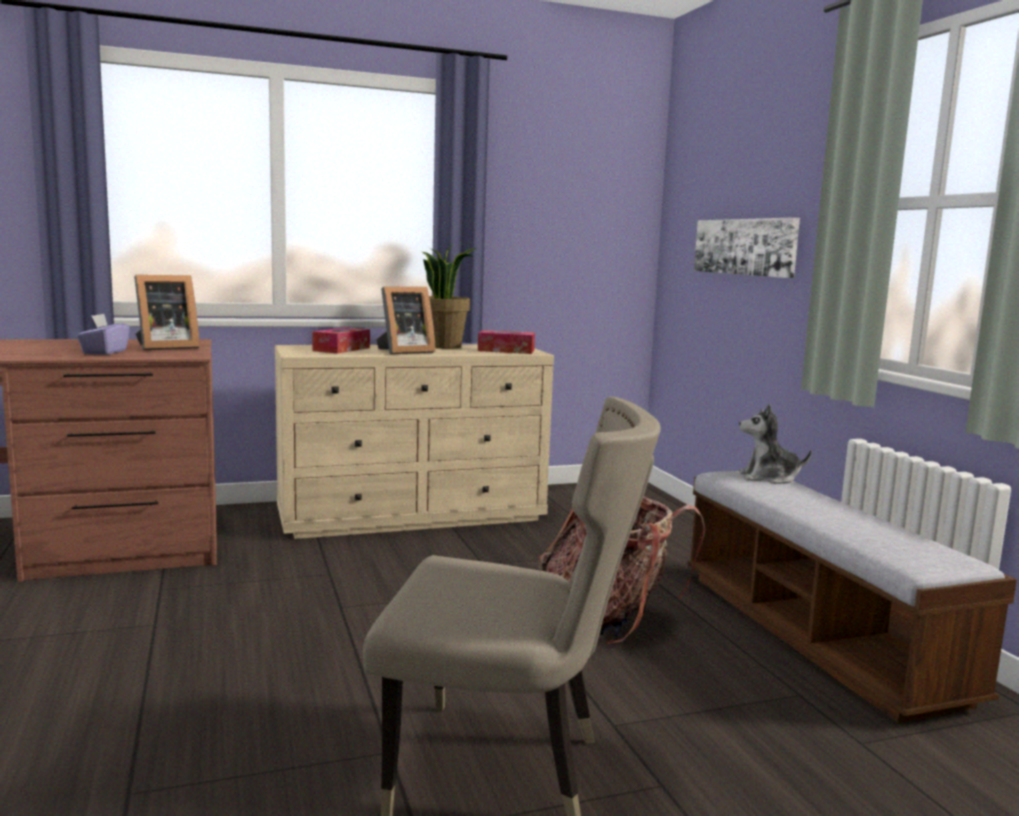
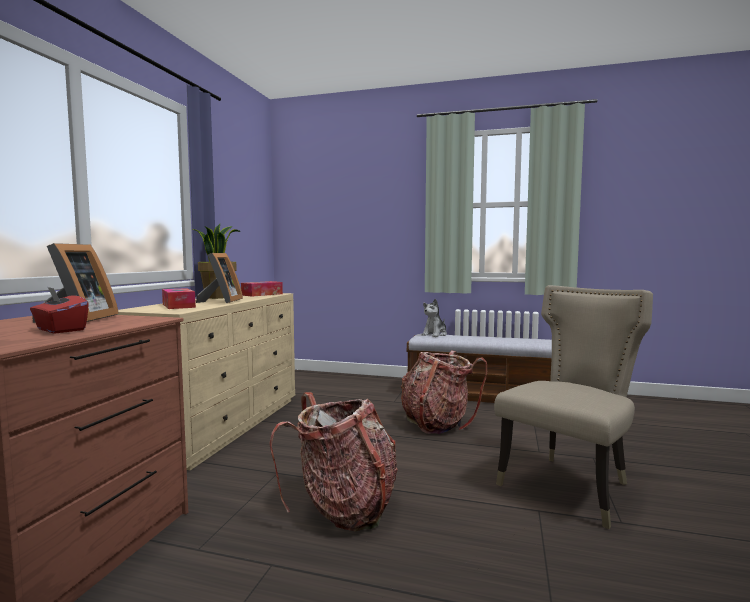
camera: 55 degrees left, 5 degrees down
purple tissue box [77,314,130,355] -> red tissue box [30,287,89,333]
picture [694,217,800,278] -> none
none -> backpack [269,392,398,532]

